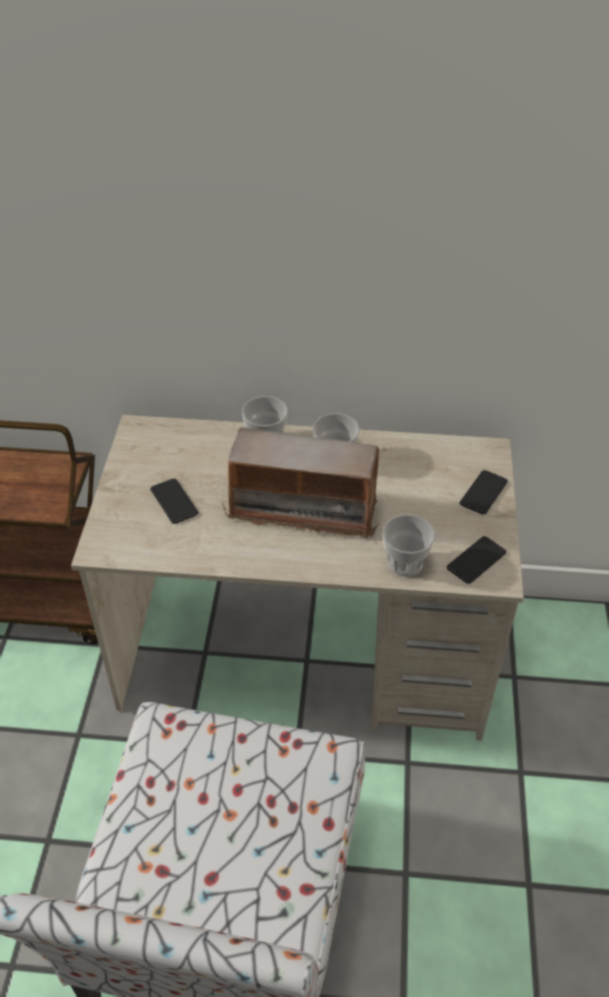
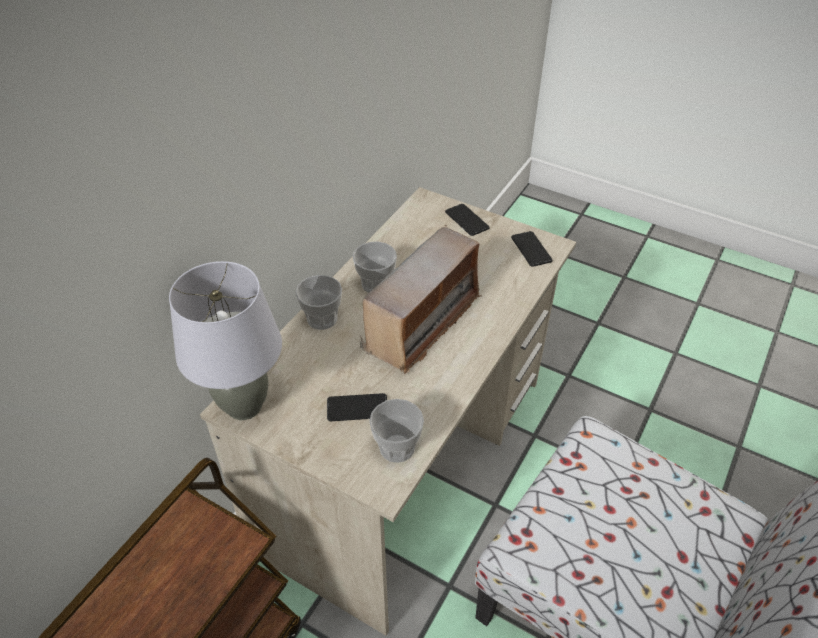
camera: 65 degrees left, 0 degrees up
cup [382,514,435,577] -> cup moved to [369,399,424,463]
none -> grey table lamp [169,261,282,420]

